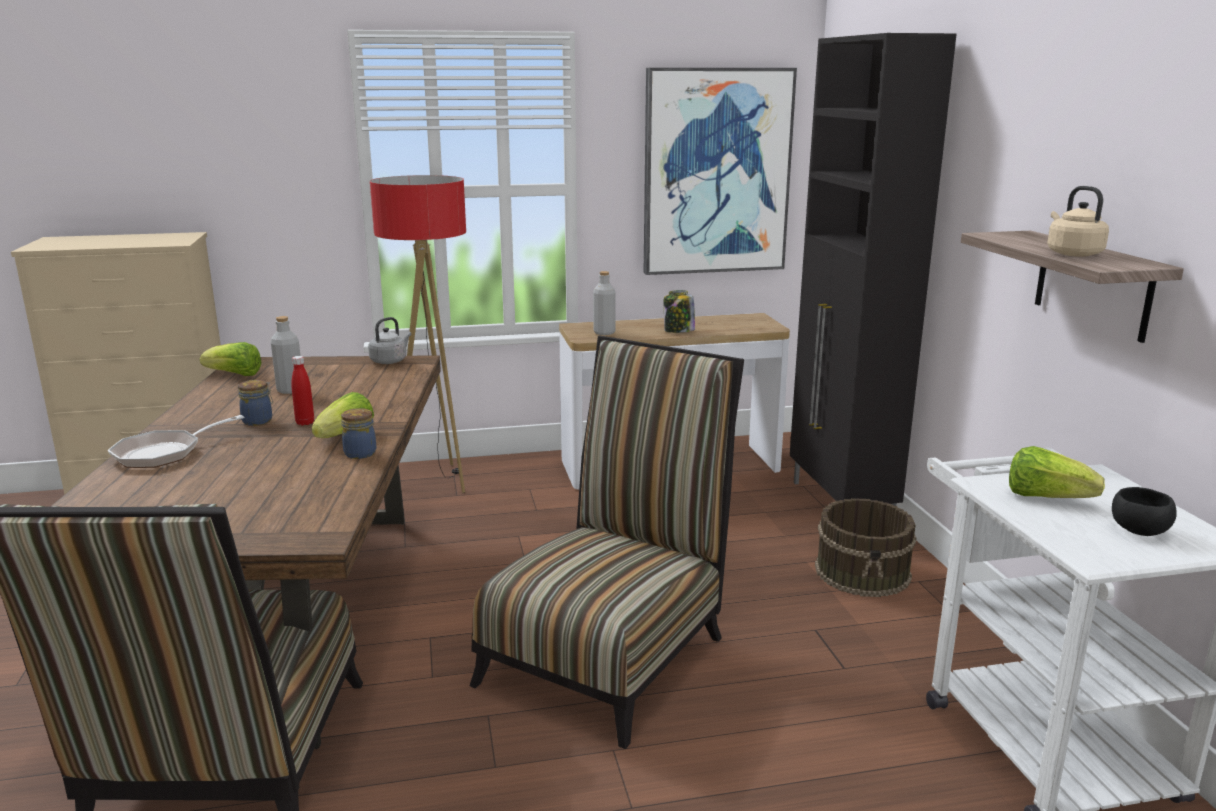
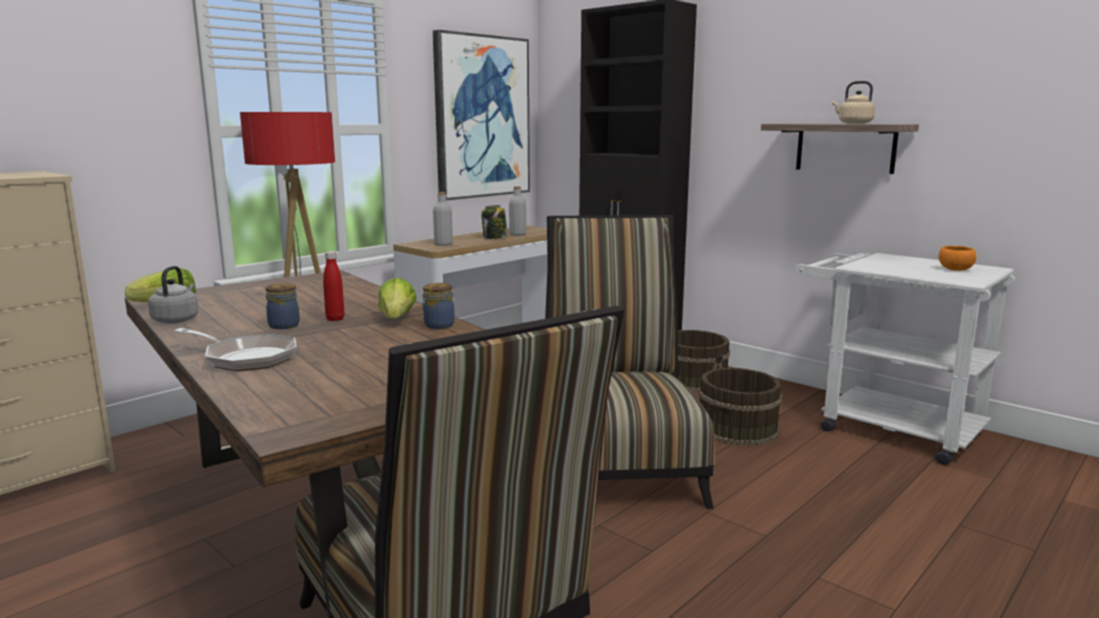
camera: 35 degrees left, 5 degrees down
frying pan [108,415,244,468] -> frying pan turned 75 degrees counterclockwise [174,328,296,371]
grey bottle [271,316,301,394] -> grey bottle moved to [509,186,526,236]
grey kettle [368,317,411,364] -> grey kettle moved to [148,266,199,323]
lettuce [1009,446,1105,498] -> none
black bowl [1112,487,1177,536] -> orange bowl [939,246,976,271]
none -> brown bucket [698,368,782,446]

